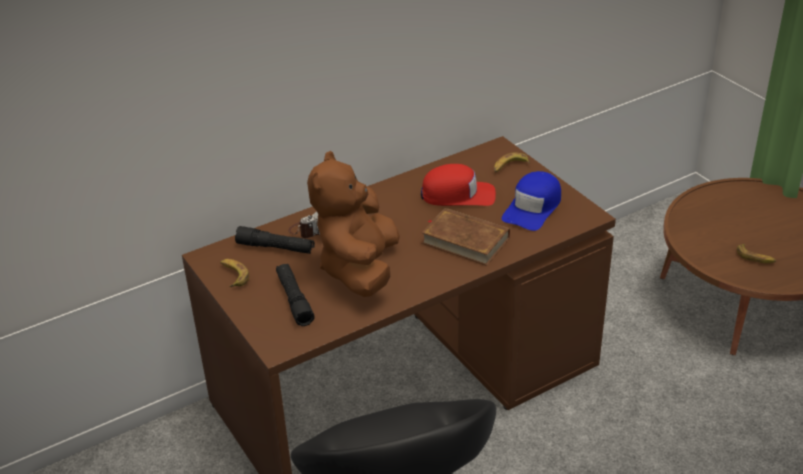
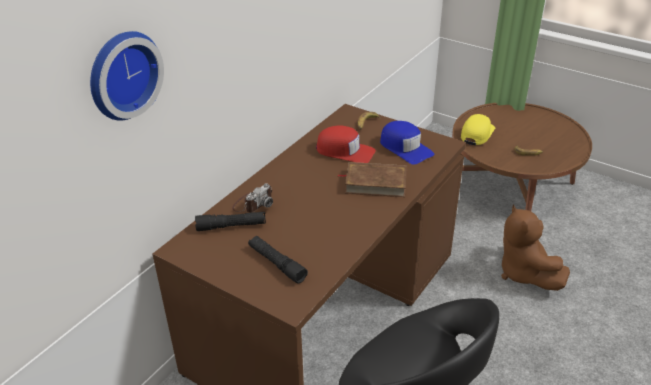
camera: 25 degrees left, 0 degrees up
banana [220,259,249,287] -> none
brown plush toy [307,151,400,297] -> brown plush toy moved to [501,204,570,291]
red cap [421,164,496,206] -> red cap turned 45 degrees clockwise [316,125,376,163]
blue cap [502,171,561,231] -> blue cap turned 45 degrees counterclockwise [380,121,434,165]
none -> wall clock [90,31,164,121]
none -> yellow cap [461,114,495,145]

